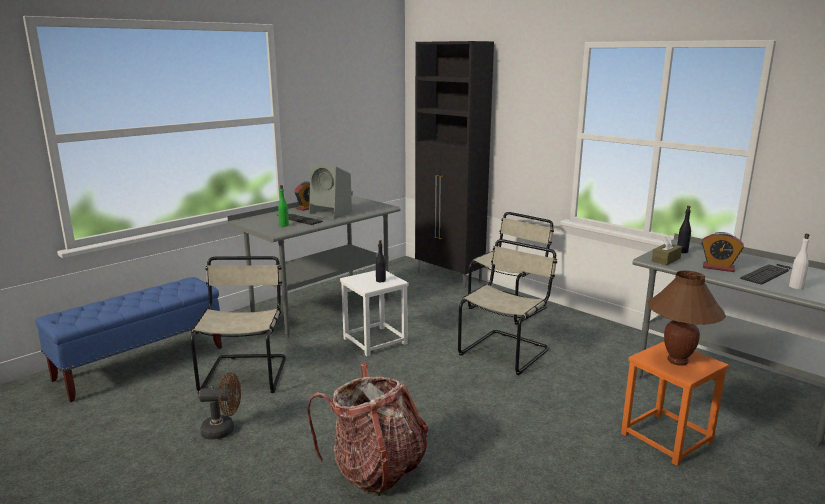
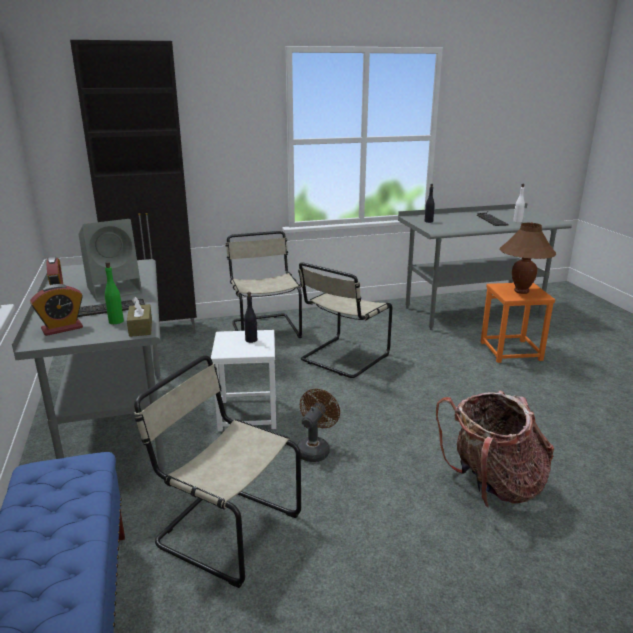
camera: 60 degrees left, 5 degrees up
brown fan [198,372,241,439] -> brown fan moved to [297,389,340,462]
beige chair [458,239,557,375] -> beige chair turned 120 degrees counterclockwise [298,262,392,378]
brown tissue box [652,235,682,265] -> brown tissue box moved to [127,297,152,337]
alarm clock [702,232,744,272] -> alarm clock moved to [30,284,83,336]

